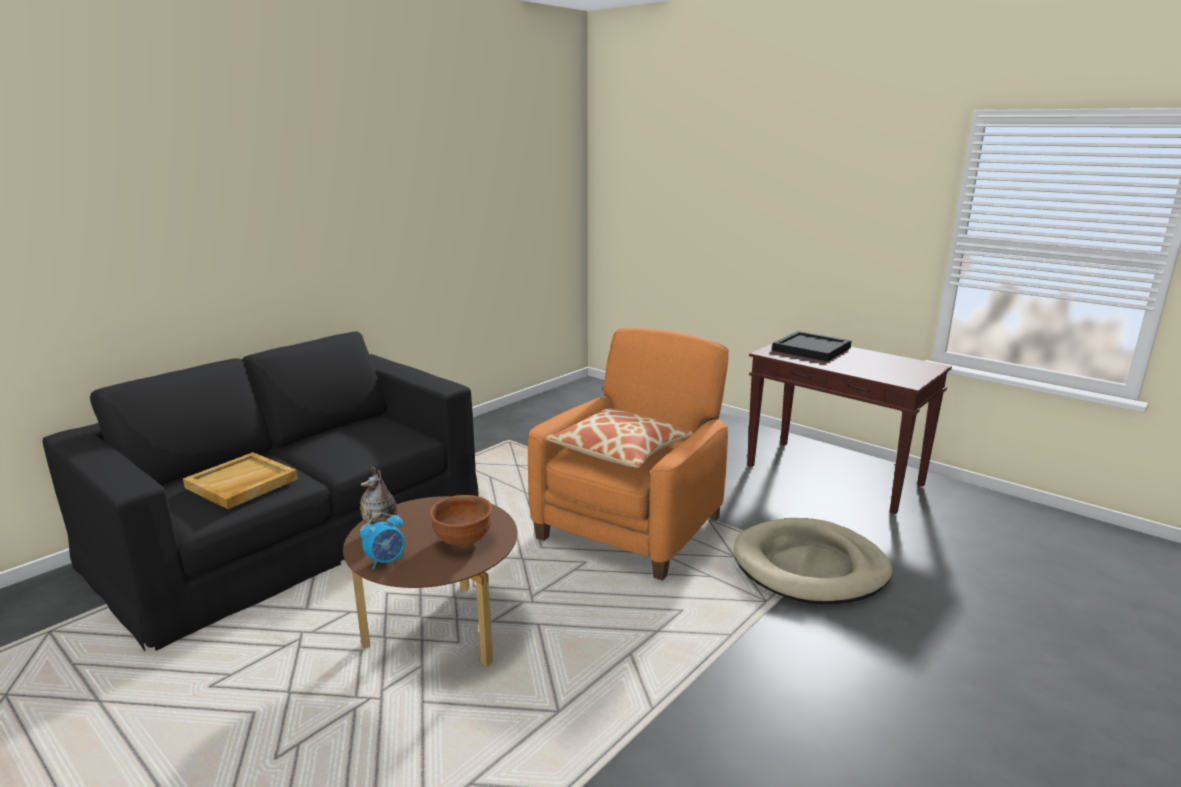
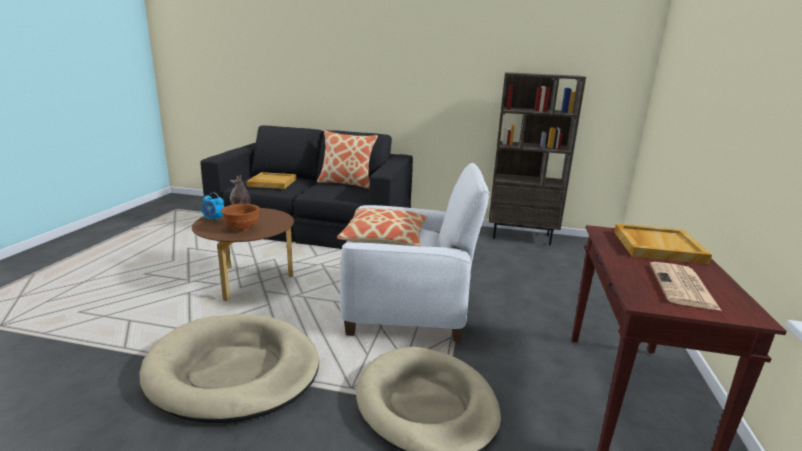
camera: 60 degrees right, 0 degrees up
orange armchair [528,328,729,581] -> white armchair [340,163,489,342]
black tray [772,331,852,362] -> beige tray [614,224,712,264]
none -> beige dog bed [139,314,319,423]
none -> pillow [317,130,378,189]
none -> brown bookcase [488,72,586,245]
none -> newspaper [650,262,722,311]

